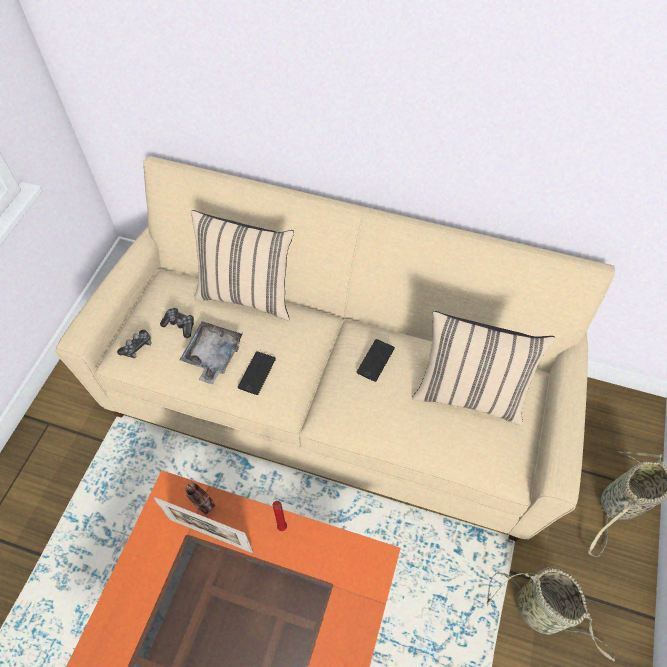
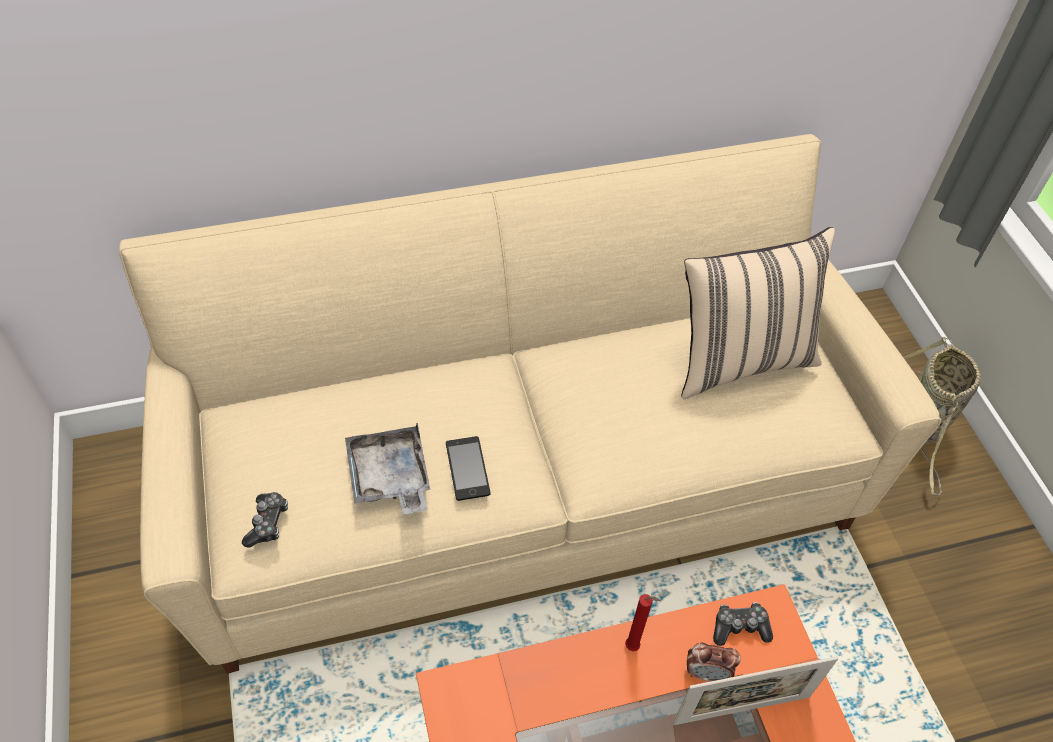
camera: 35 degrees left, 5 degrees down
picture frame [154,497,253,553] -> picture frame moved to [673,656,839,725]
game controller [160,308,194,338] -> game controller moved to [713,602,773,646]
alarm clock [186,483,215,514] -> alarm clock moved to [687,643,741,682]
beige pillow [191,210,294,320] -> none
phone [357,339,395,382] -> none
basket [487,567,615,662] -> none

